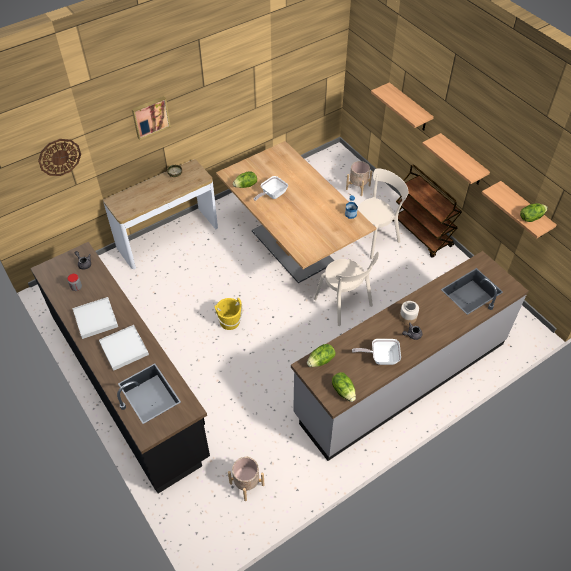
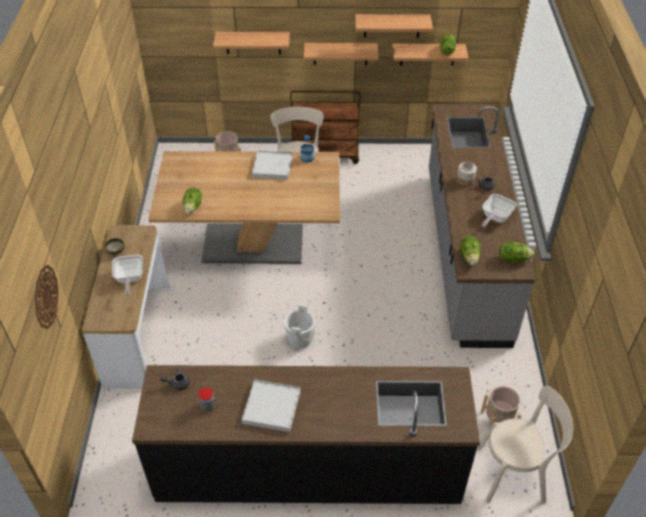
camera: 55 degrees left, 5 degrees down
white tray [99,325,149,371] -> white tray moved to [252,150,292,180]
picture [132,96,171,140] -> none
yellow bucket [215,298,243,330] -> white bucket [284,304,315,349]
frying pan [254,176,288,201] -> frying pan moved to [112,254,143,296]
beige chair [314,252,379,326] -> beige chair moved to [477,386,573,503]
none -> shelf [355,14,433,38]

